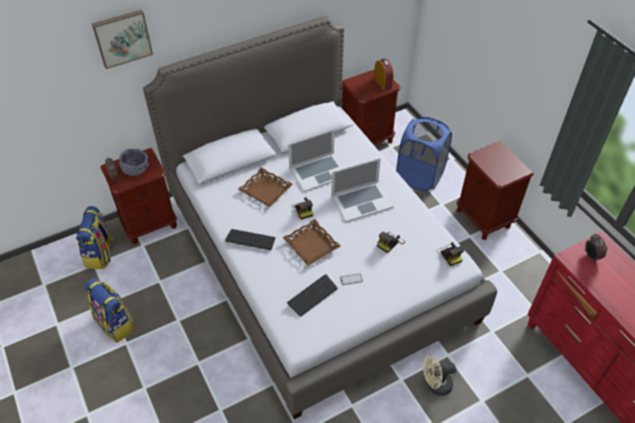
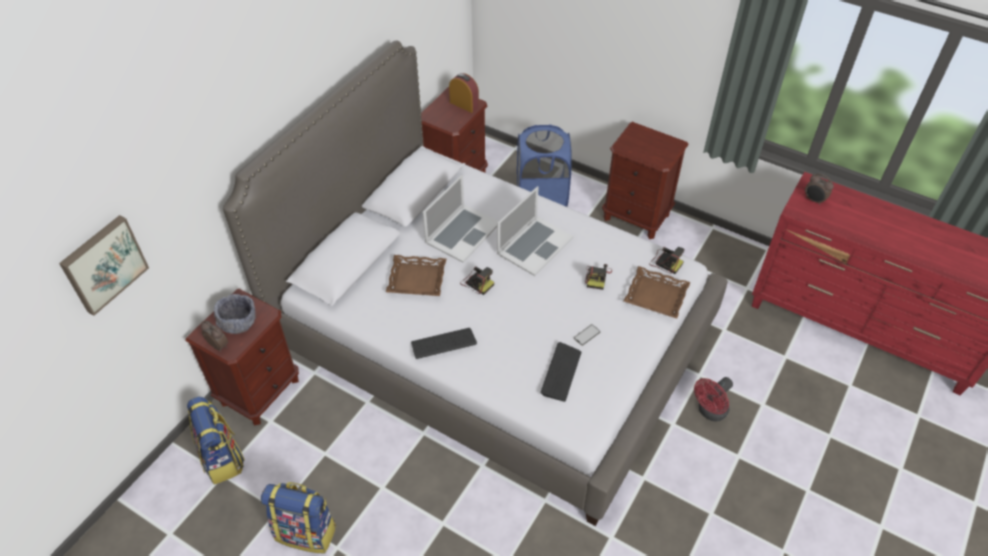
camera: 30 degrees left, 0 degrees up
picture [92,10,153,69] -> picture moved to [59,215,149,316]
brown tray [282,219,341,266] -> brown tray moved to [624,266,691,319]
beige fan [423,354,456,396] -> red fan [694,377,733,421]

